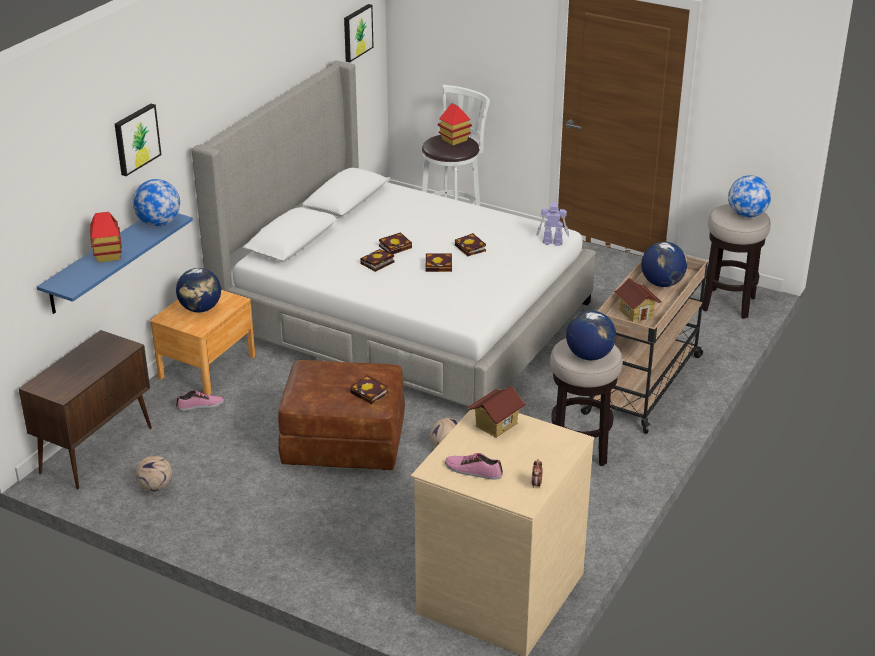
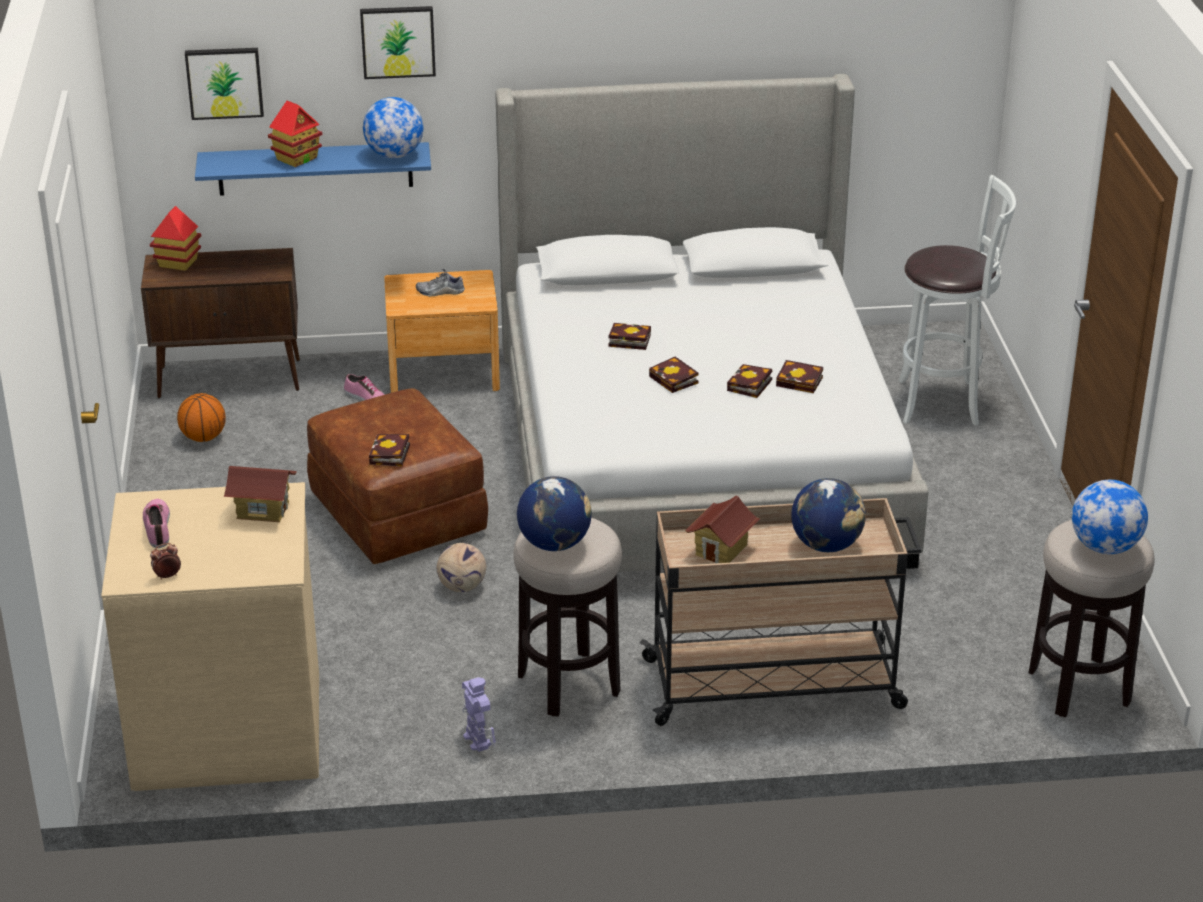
camera: 55 degrees right, 0 degrees up
football [136,455,172,491] -> basketball [177,393,226,442]
globe [176,268,221,312] -> shoe [416,269,465,297]
picture [344,4,374,62] -> picture moved to [185,48,264,120]
book [379,232,412,254] -> book moved to [776,360,823,393]
toy house [438,103,472,145] -> toy house moved to [150,206,201,271]
toy robot [536,202,569,246] -> toy robot moved to [462,677,496,752]

